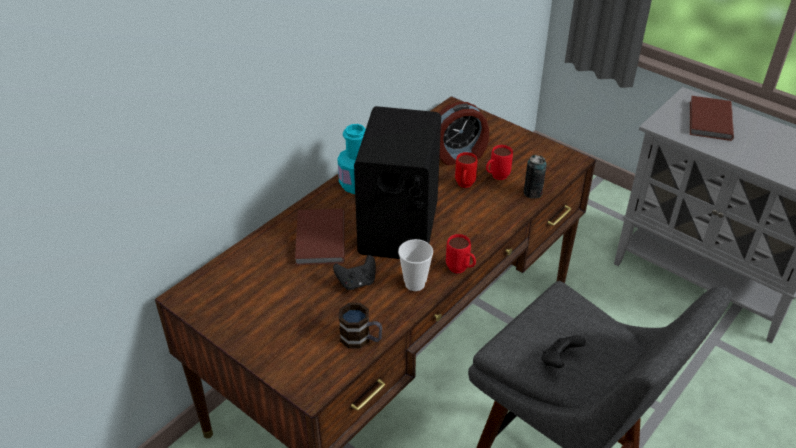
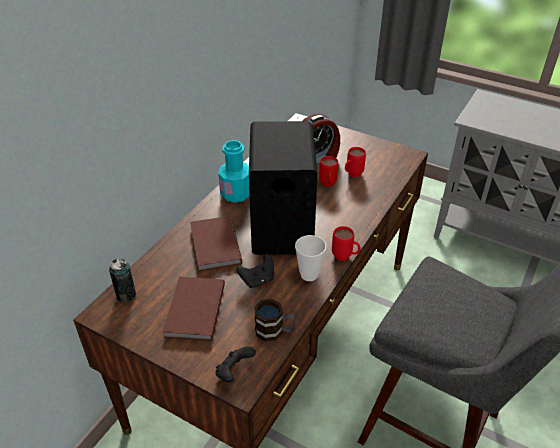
camera: 10 degrees left, 0 degrees up
can [524,155,547,199] -> can moved to [109,259,136,302]
black game controller [541,336,586,368] -> black game controller moved to [215,347,256,382]
brown book [690,96,734,141] -> brown book moved to [163,277,225,341]

